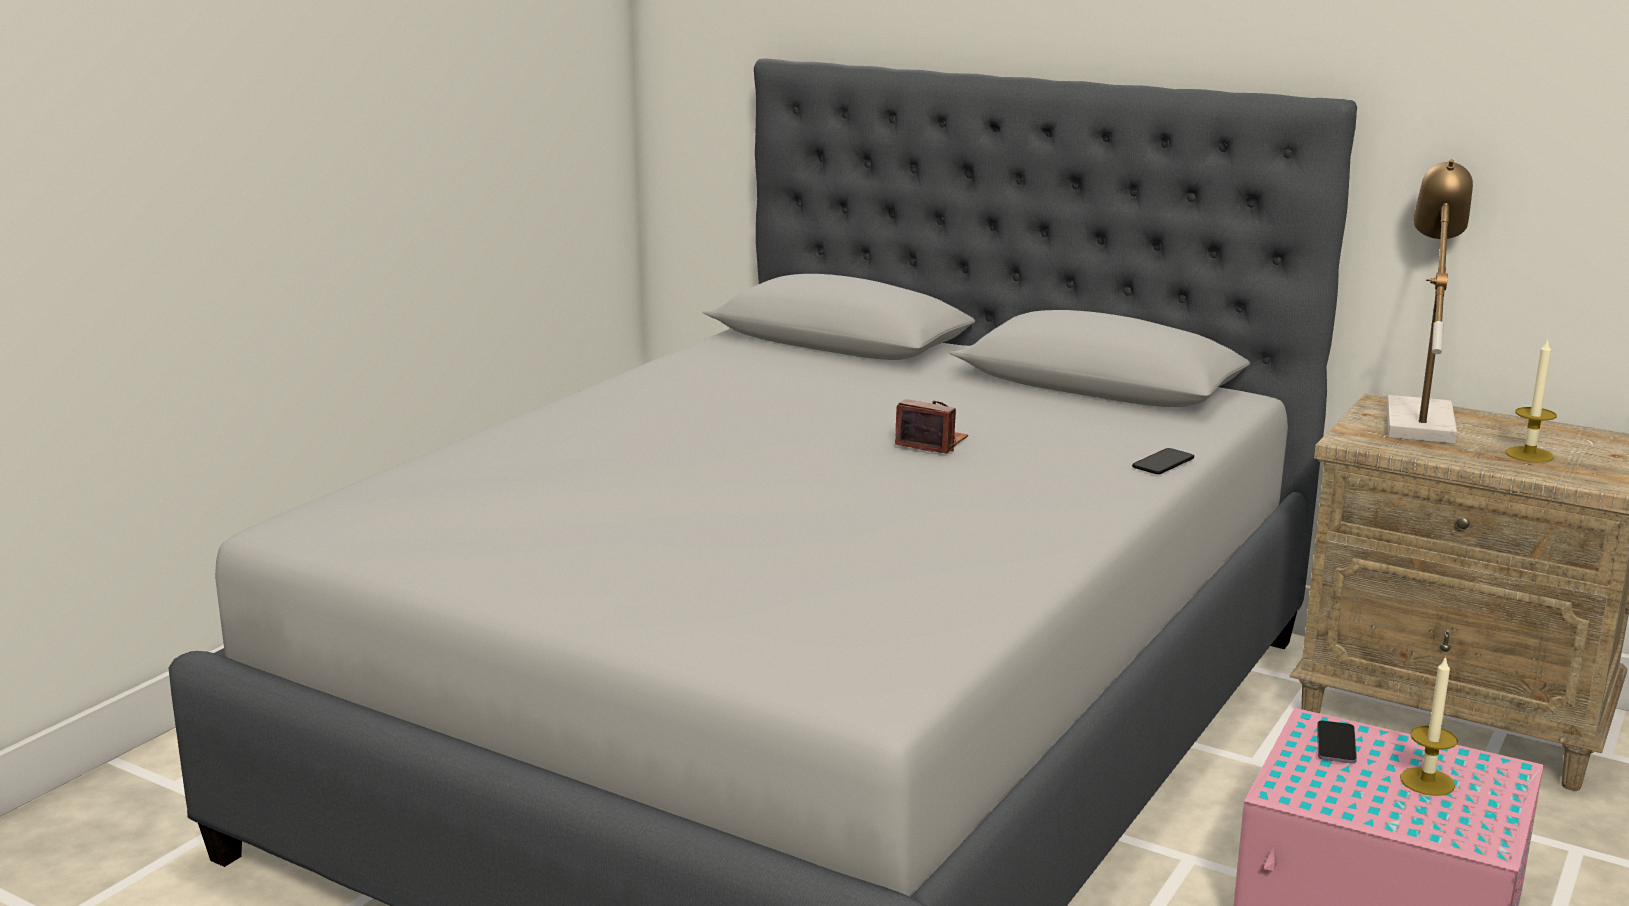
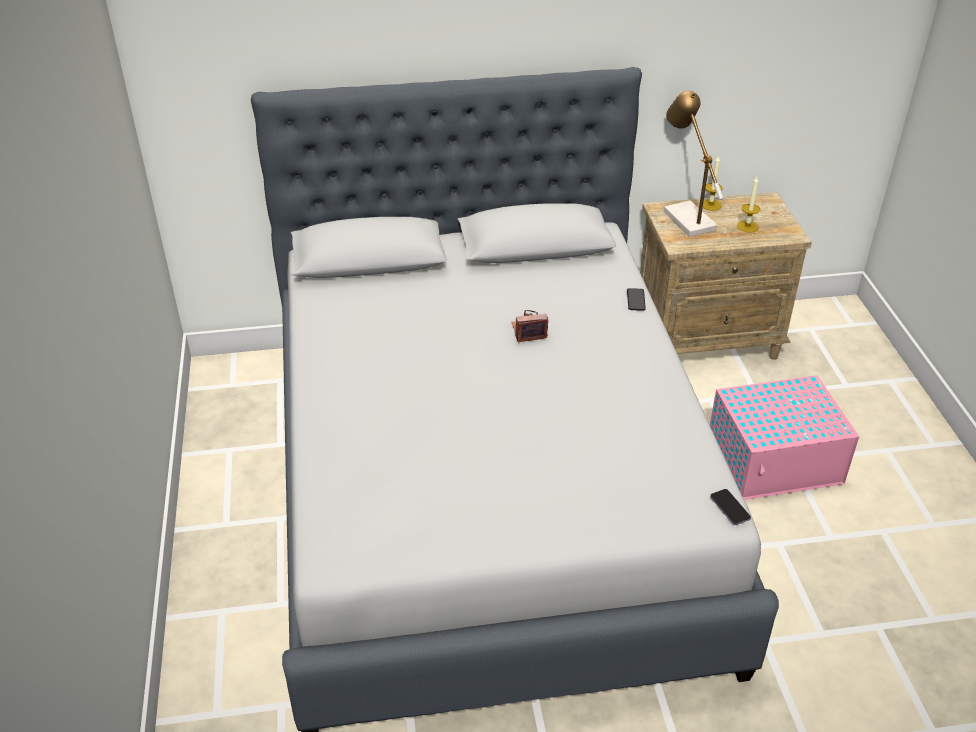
camera: 40 degrees left, 20 degrees up
phone [1317,720,1357,763] -> phone moved to [710,489,751,525]
candle [1400,655,1458,796] -> candle moved to [703,155,723,211]

